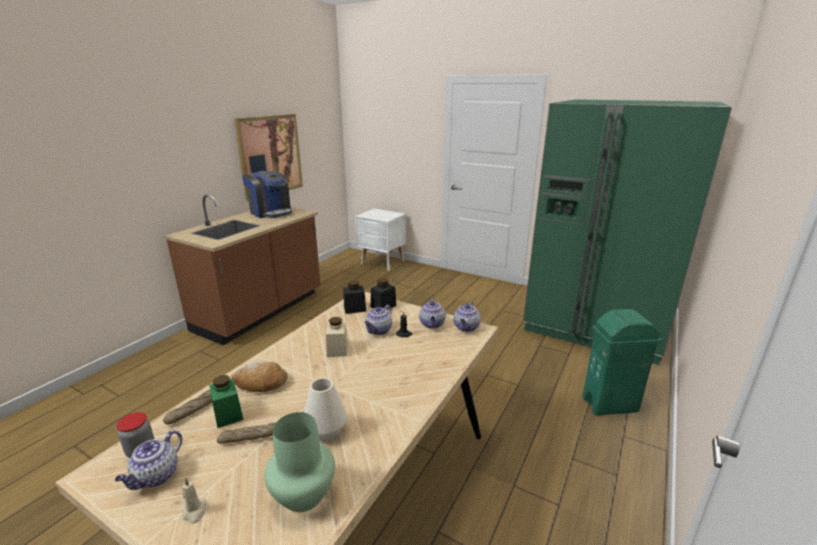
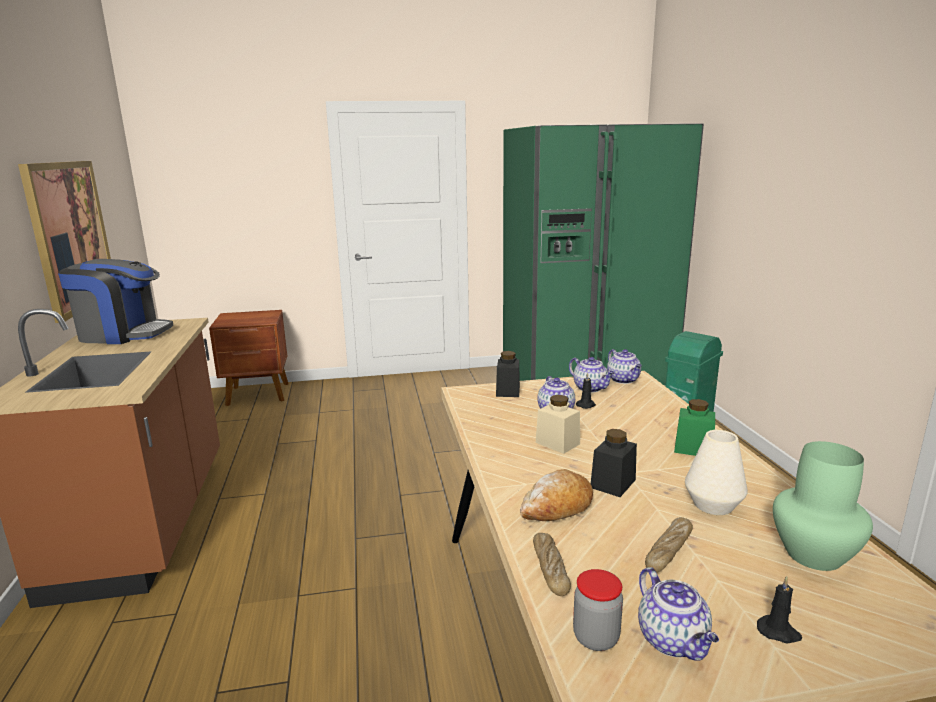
camera: 40 degrees left, 5 degrees down
beige candle [181,478,206,524] -> black candle [757,576,802,643]
green jar [209,375,244,428] -> green jar moved to [674,399,715,456]
black jar [343,280,366,314] -> black jar moved to [591,429,637,497]
white nightstand [355,209,406,271] -> brown nightstand [209,310,288,406]

